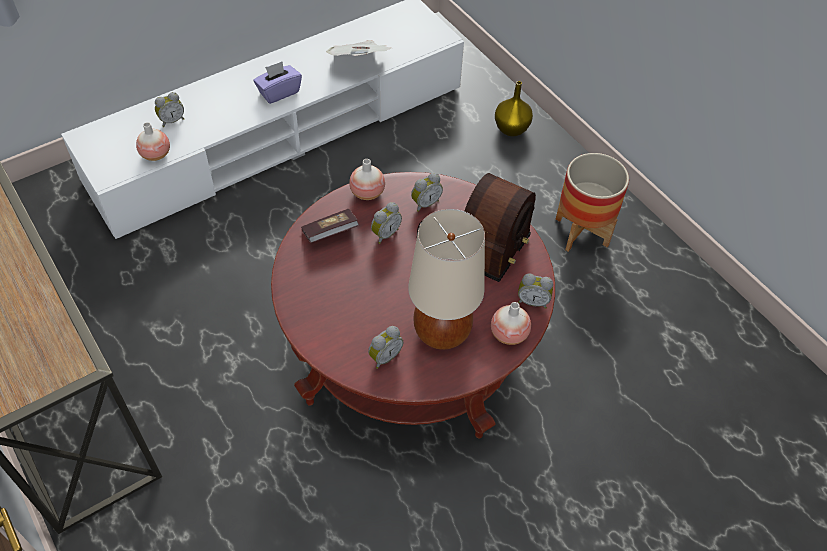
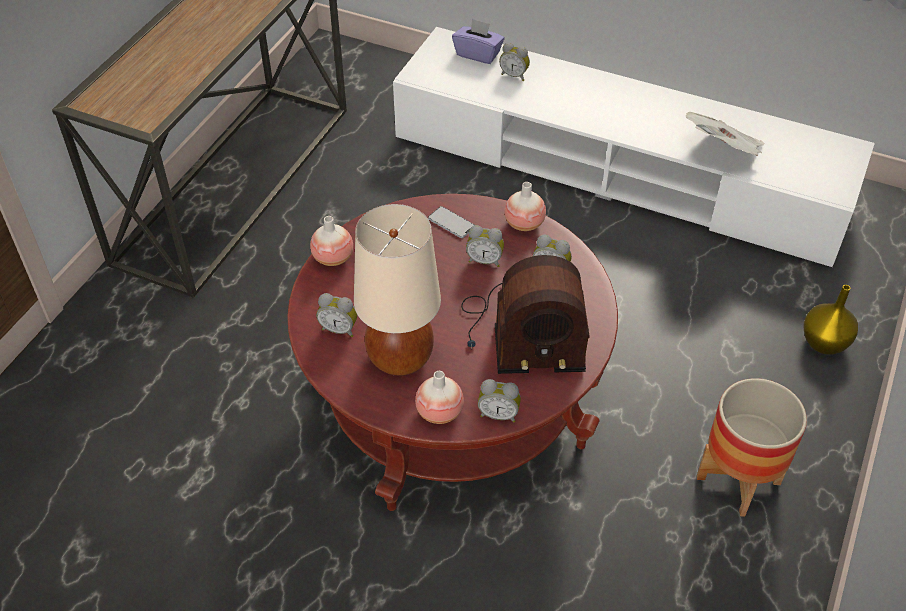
camera: 60 degrees right, 5 degrees down
vase [136,122,170,161] -> vase moved to [310,216,353,266]
purple tissue box [253,62,302,104] -> purple tissue box moved to [452,19,505,64]
book [301,209,359,243] -> phone [428,206,475,238]
alarm clock [518,273,553,309] -> alarm clock turned 60 degrees counterclockwise [478,379,521,422]

